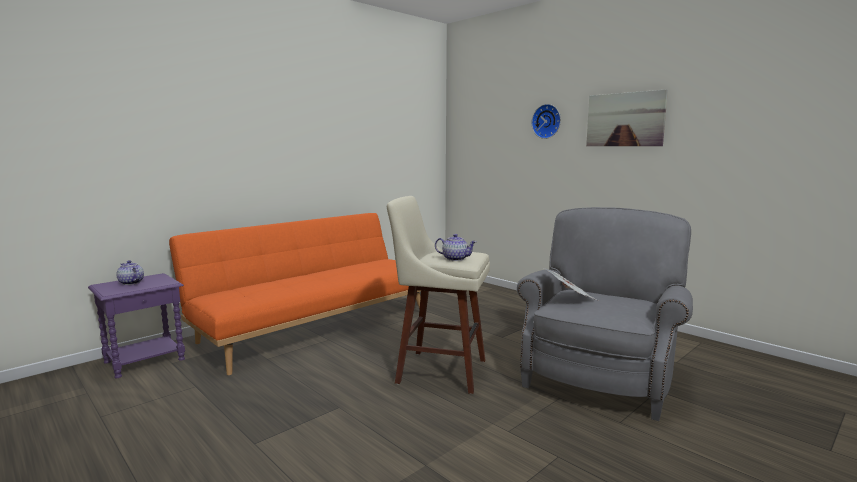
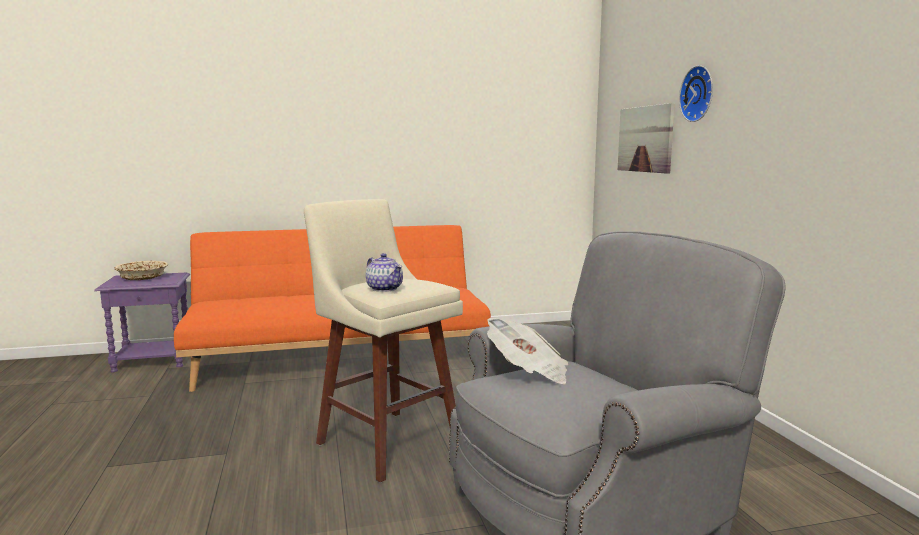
camera: 30 degrees right, 0 degrees up
teapot [117,260,144,285] -> beige bowl [115,261,168,280]
picture [586,89,668,146] -> picture moved to [618,103,675,174]

